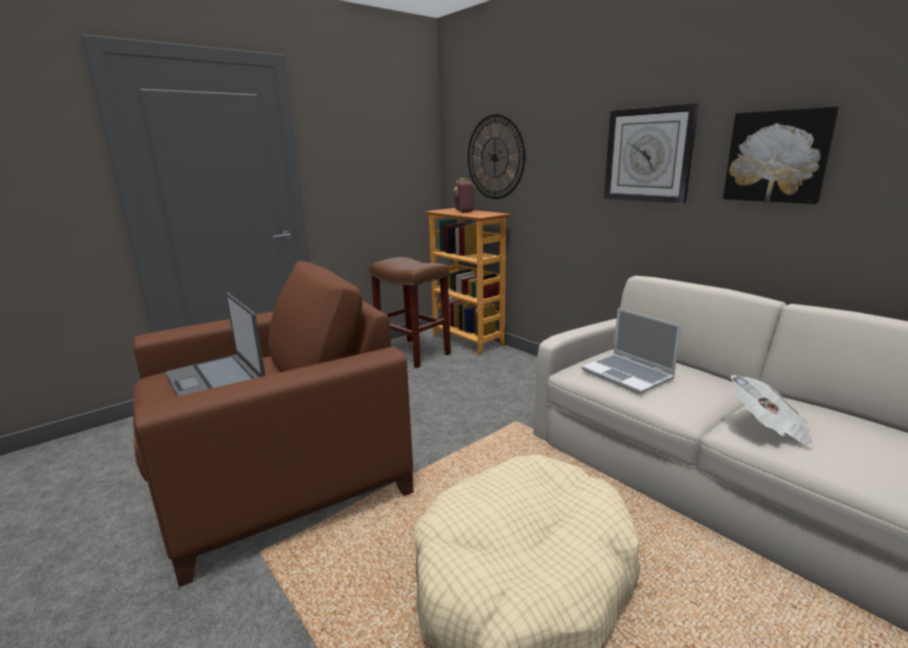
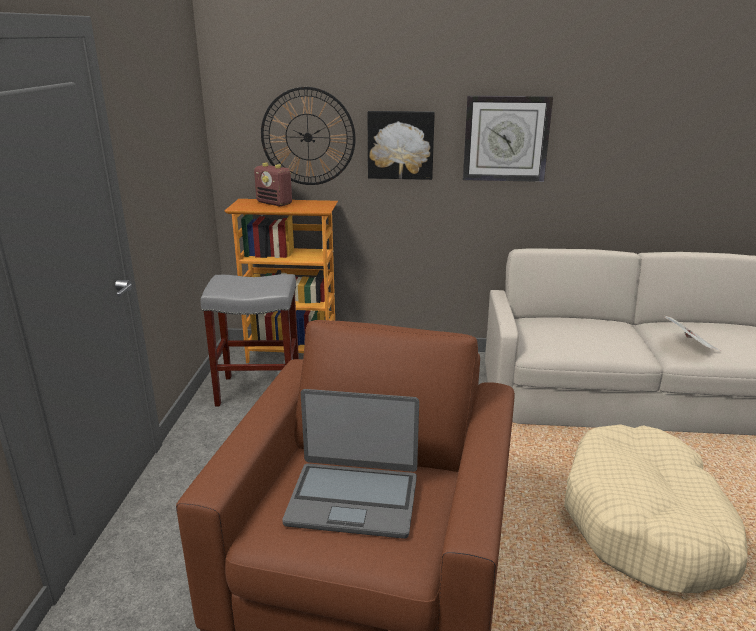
camera: 45 degrees left, 5 degrees up
brown stool [370,257,451,368] -> grey stool [201,274,299,406]
laptop [581,308,681,394] -> none
picture [723,106,839,204] -> picture moved to [368,111,435,180]

